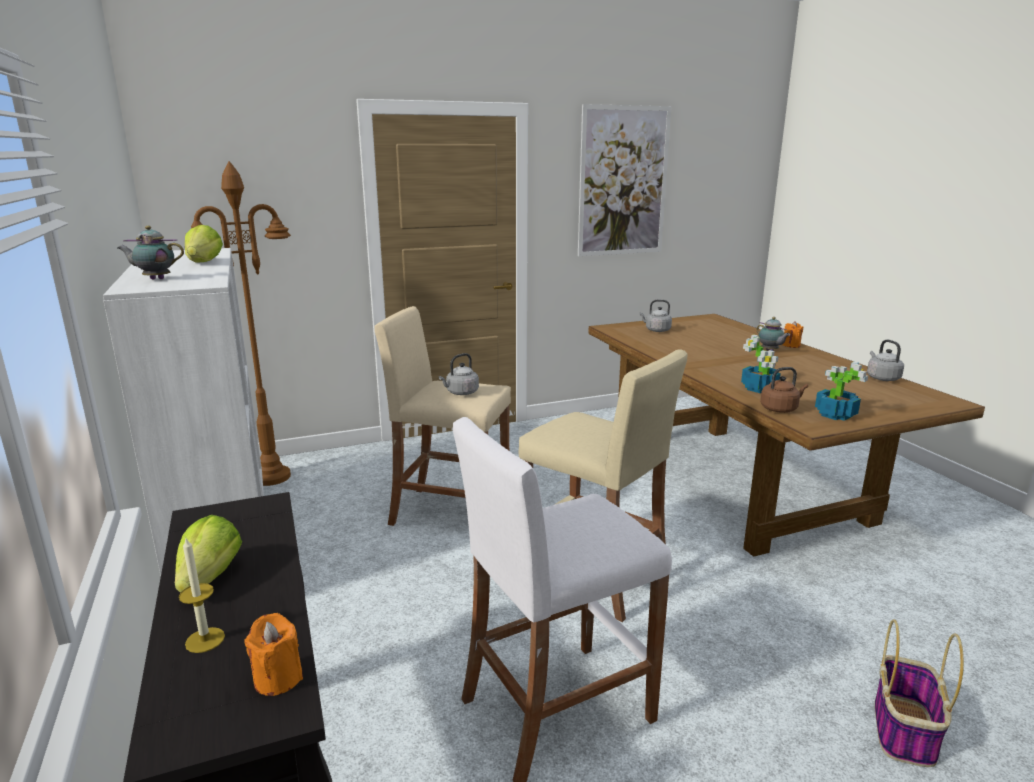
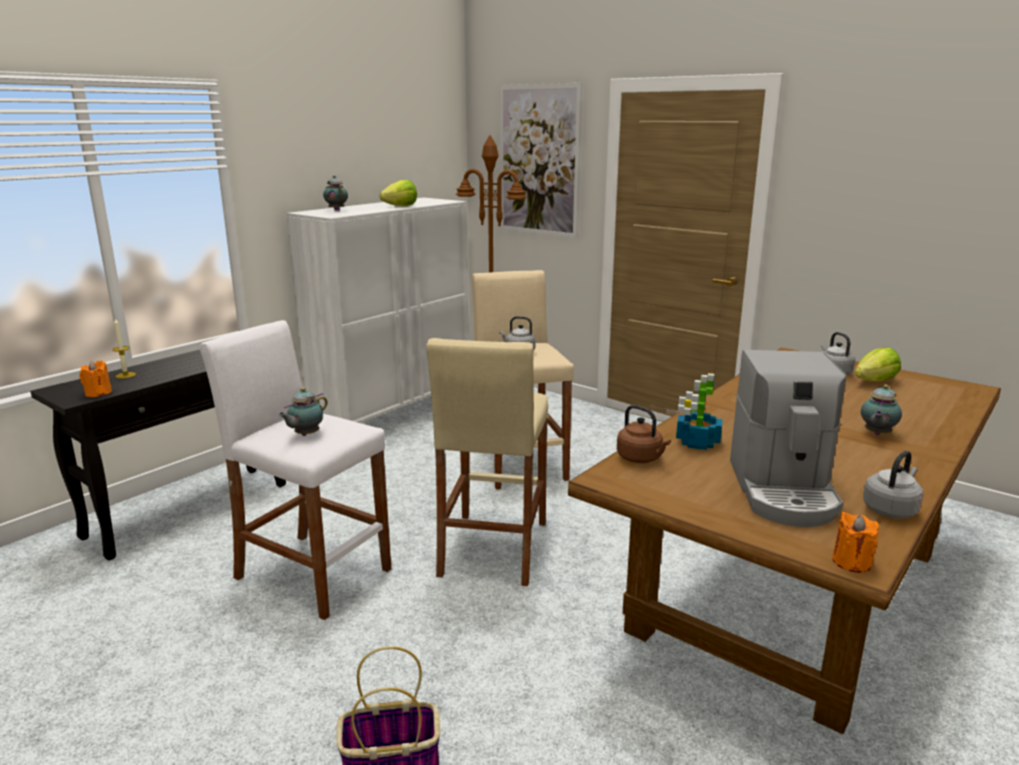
camera: 60 degrees right, 0 degrees up
lettuce [175,515,242,593] -> lettuce moved to [855,347,901,381]
picture [578,104,671,256] -> picture moved to [500,83,582,238]
orange candle [782,321,804,348] -> orange candle moved to [832,512,879,573]
potted plant [815,362,868,421] -> none
none -> teapot [278,387,328,436]
none -> coffee machine [730,350,846,527]

